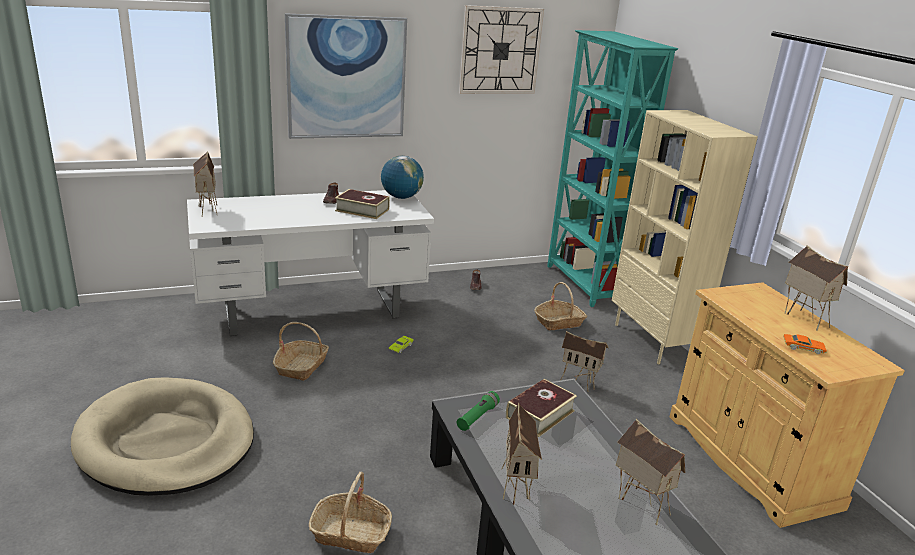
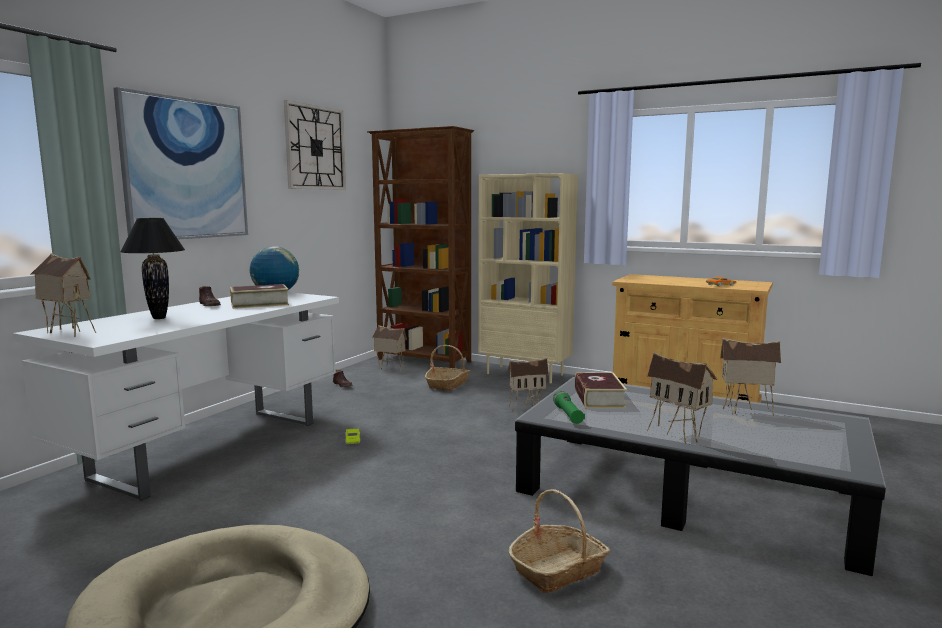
camera: 40 degrees left, 15 degrees down
basket [273,322,329,381] -> none
turquoise bookcase [547,30,678,307] -> brown bookcase [367,126,474,368]
toy house [785,245,848,331] -> toy house moved to [372,325,407,372]
none -> black table lamp [120,218,185,319]

